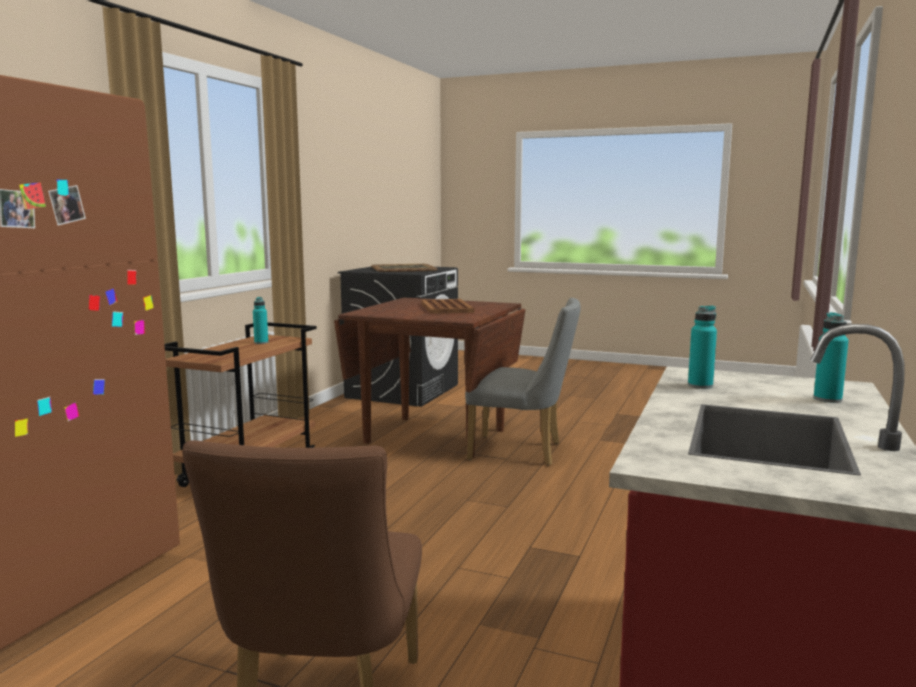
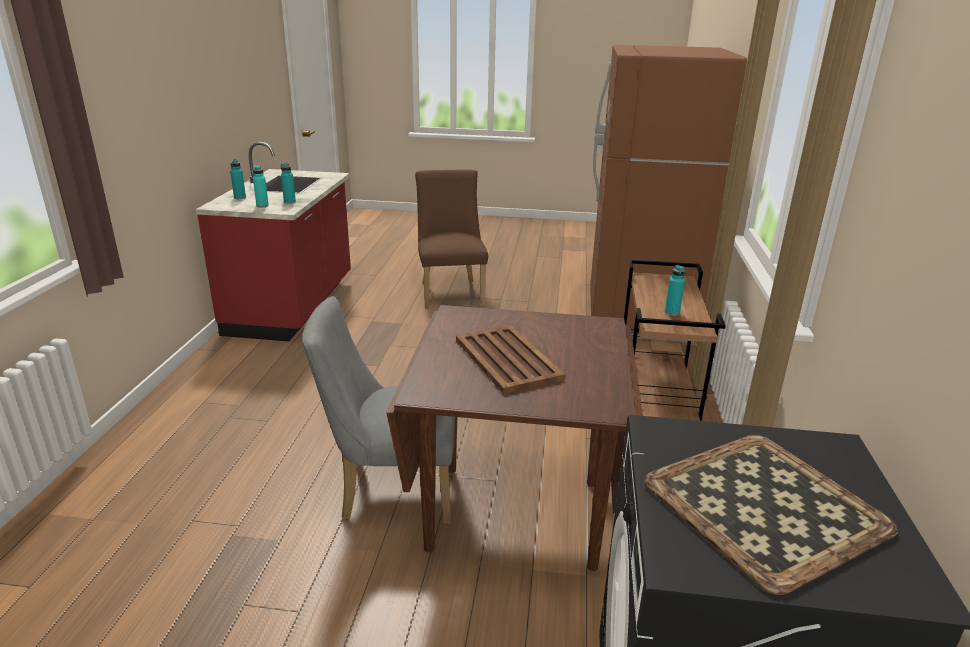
camera: 165 degrees right, 15 degrees up
none -> turquoise bottle [253,165,269,208]

